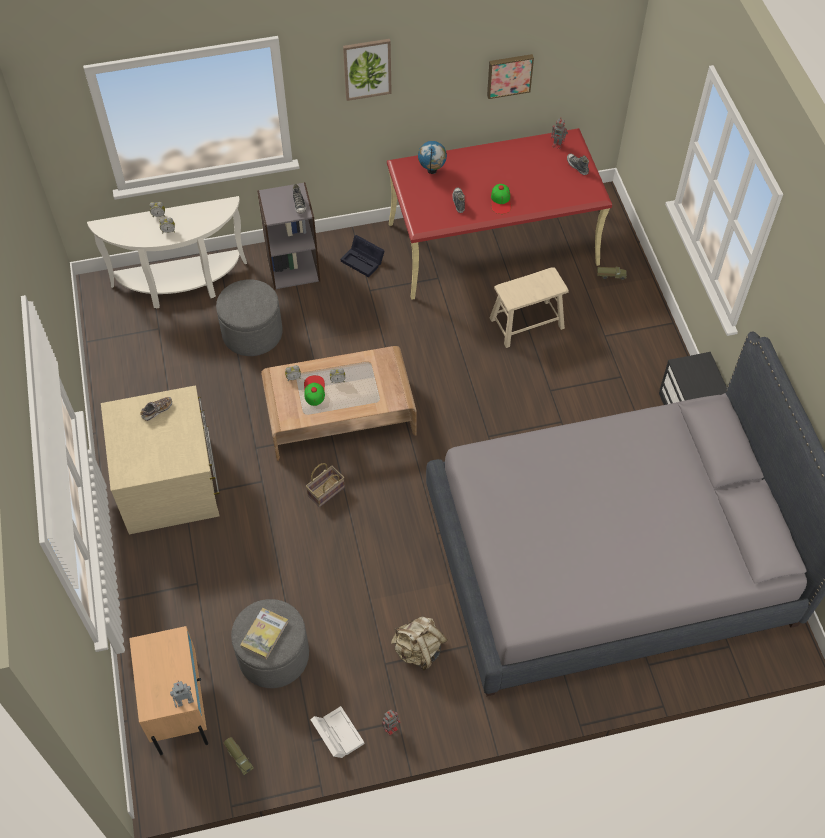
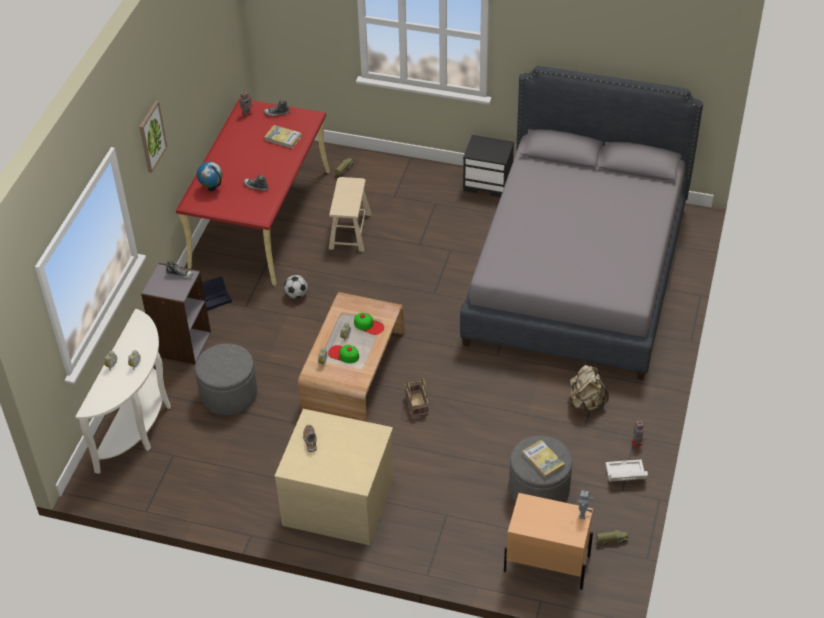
camera: 60 degrees left, 10 degrees down
picture [487,54,534,99] -> none
cap [491,184,511,214] -> cap moved to [354,313,384,335]
none -> book [264,125,302,148]
none -> football [284,275,308,299]

